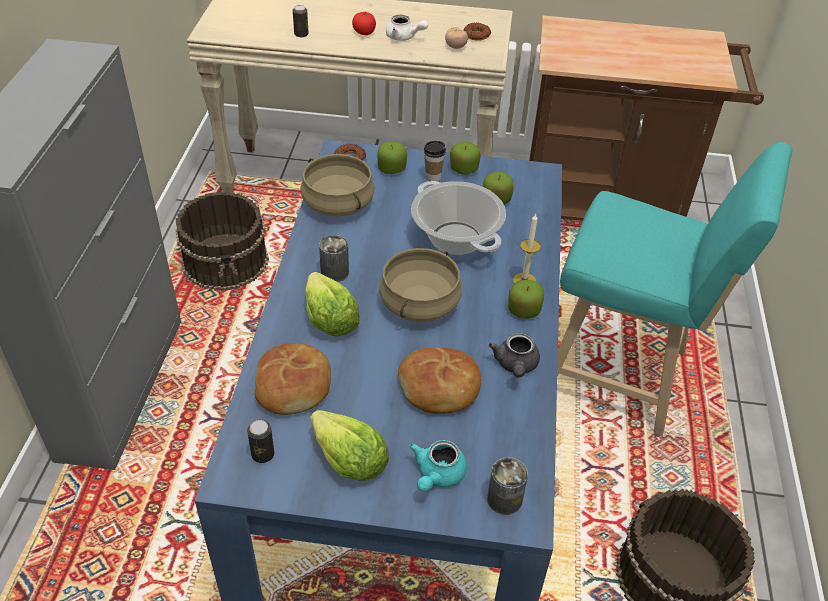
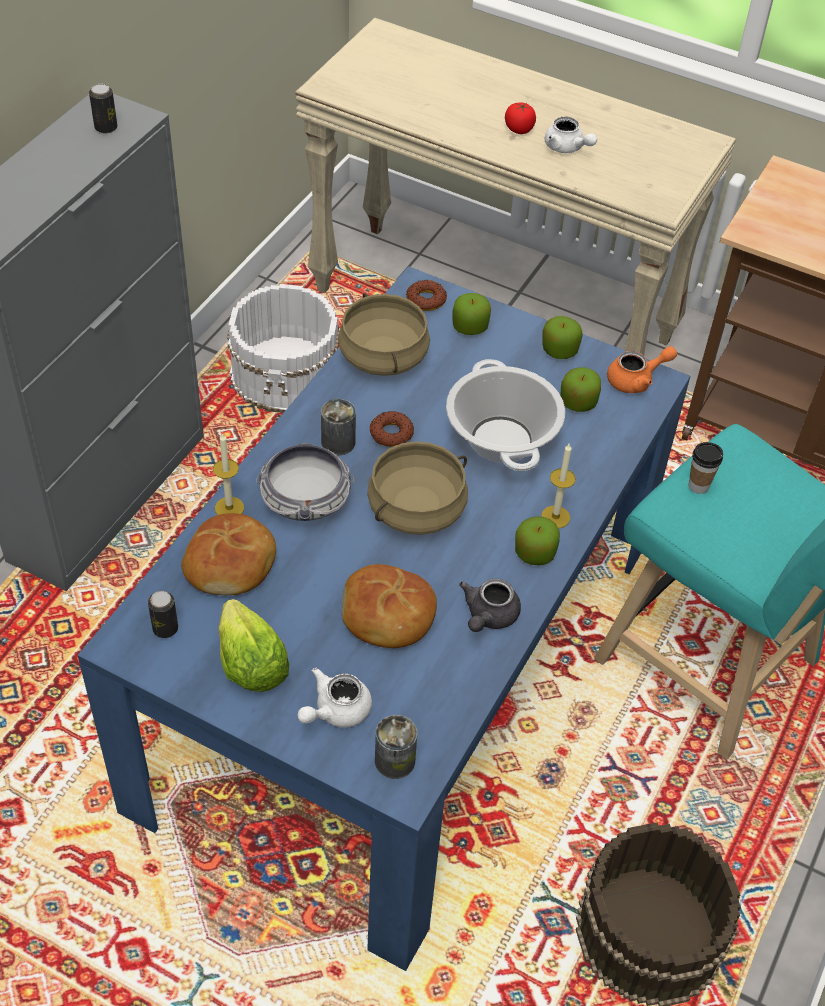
camera: 20 degrees right, 5 degrees up
brown bucket [175,192,269,291] -> white bucket [227,284,340,413]
can [293,5,309,37] -> can moved to [89,84,117,133]
lettuce [305,272,360,337] -> bowl [256,442,354,521]
turquoise teapot [409,440,467,492] -> white teapot [298,668,372,727]
cup [424,141,446,182] -> cup moved to [689,442,723,494]
tomato [445,27,468,49] -> none
donut [463,23,491,41] -> donut moved to [370,411,414,447]
none -> candle [213,433,244,515]
none -> orange teapot [607,346,677,393]

